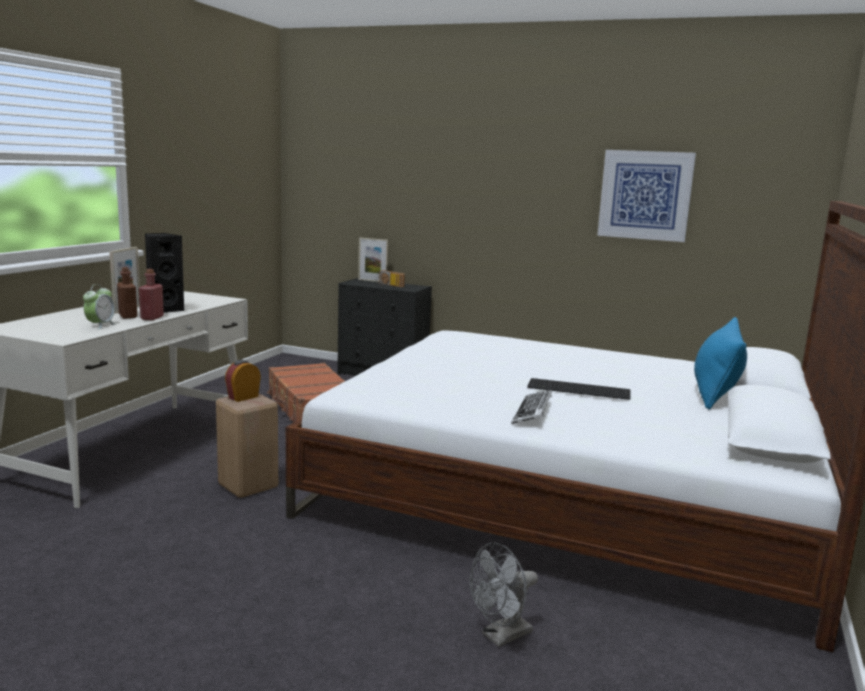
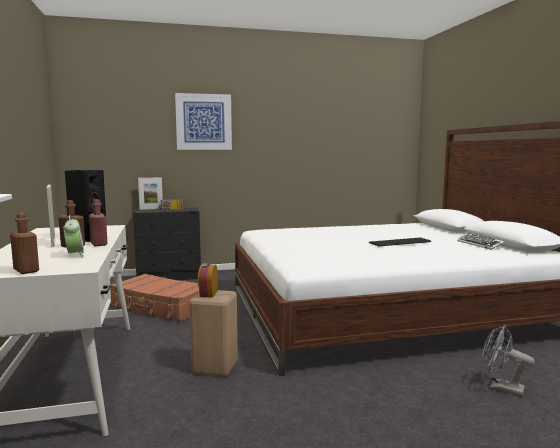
camera: 35 degrees left, 5 degrees down
grey fan [470,542,538,647] -> grey fan turned 105 degrees clockwise [482,325,535,397]
keyboard [512,389,552,424] -> keyboard moved to [457,233,505,250]
picture [597,150,696,242] -> picture moved to [175,93,232,150]
blue pillow [694,317,747,410] -> none
none -> brown bottle [10,213,39,274]

